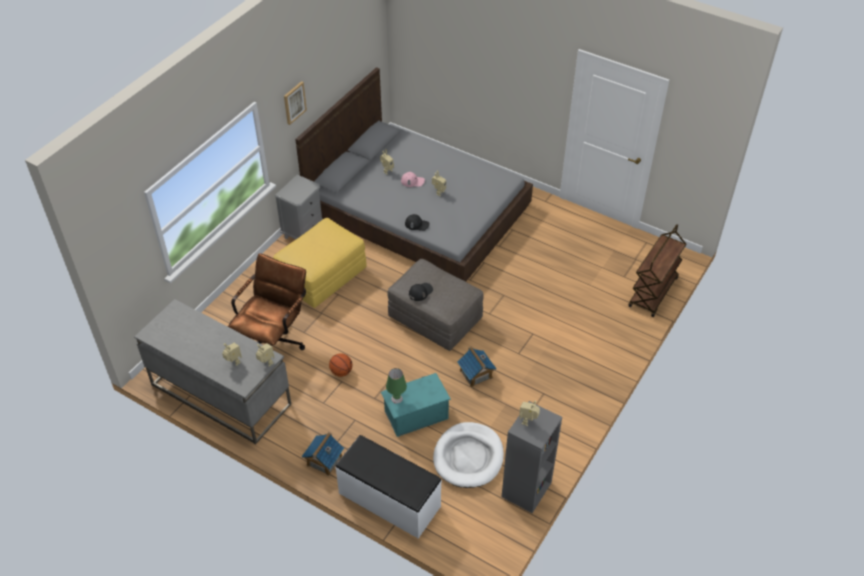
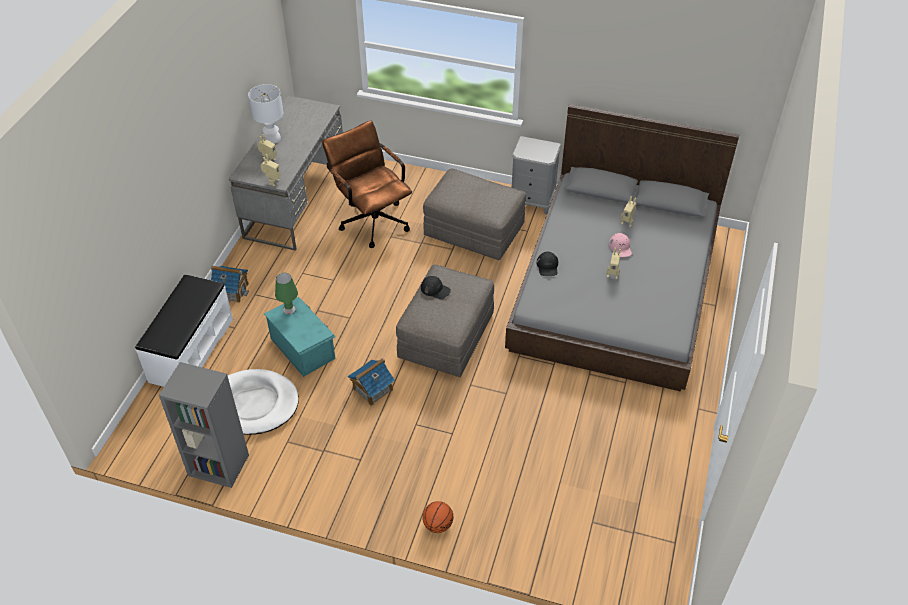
camera: 75 degrees right, 0 degrees up
brown office chair [228,253,306,350] -> brown office chair turned 135 degrees counterclockwise [322,121,412,248]
yellow ottoman [273,218,366,308] -> grey ottoman [423,169,526,260]
picture [284,81,307,125] -> none
basketball [329,353,352,377] -> basketball moved to [422,501,453,533]
toy robot [519,400,540,426] -> none
brown cart [629,224,686,317] -> none
none -> white table lamp [248,84,283,144]

